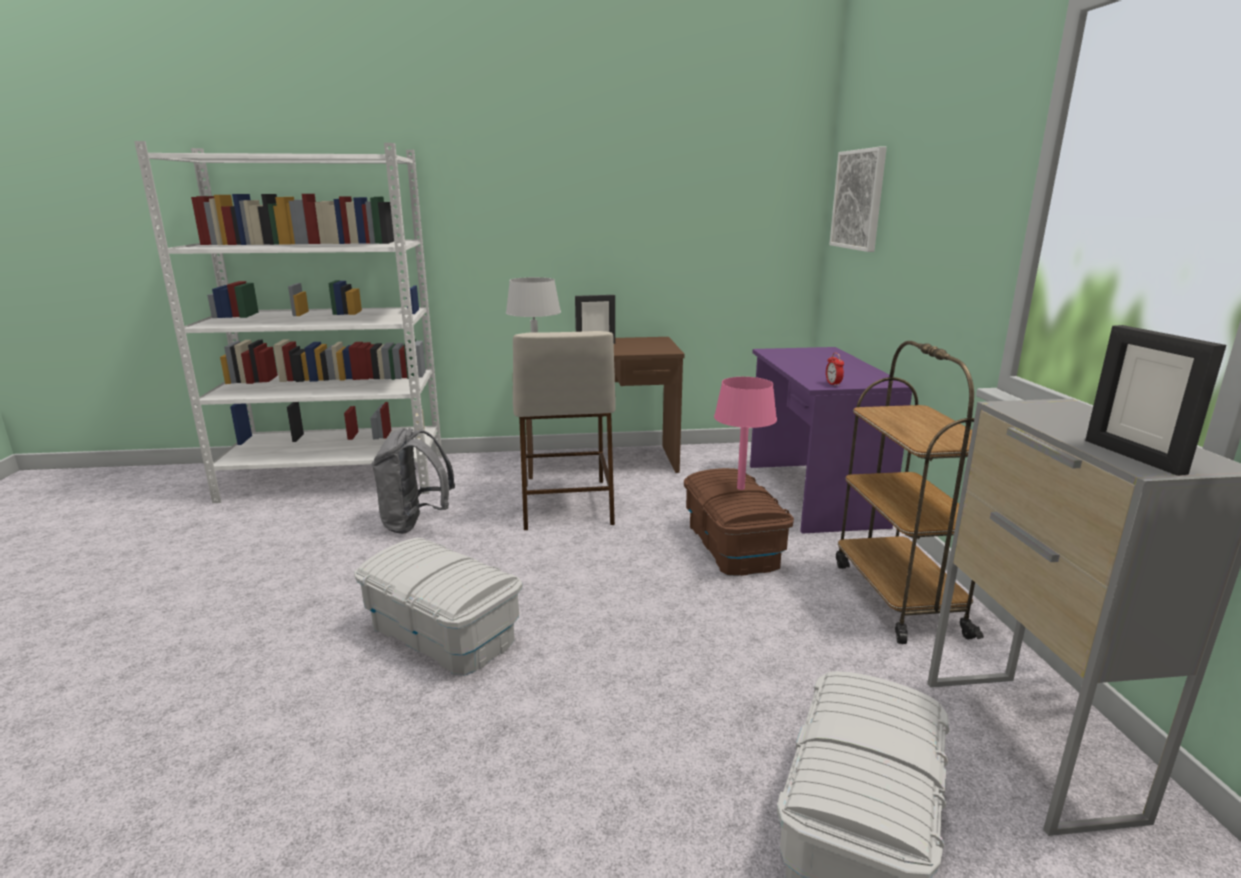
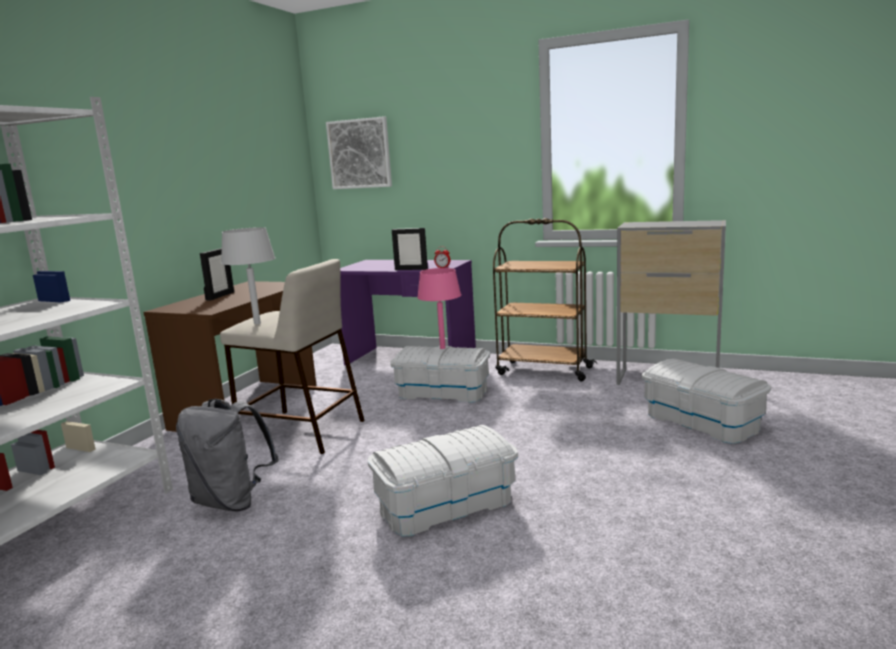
camera: 60 degrees left, 5 degrees down
brown storage box [684,468,794,576] -> white storage box [390,346,490,403]
picture frame [1085,325,1226,476] -> picture frame moved to [392,228,428,270]

